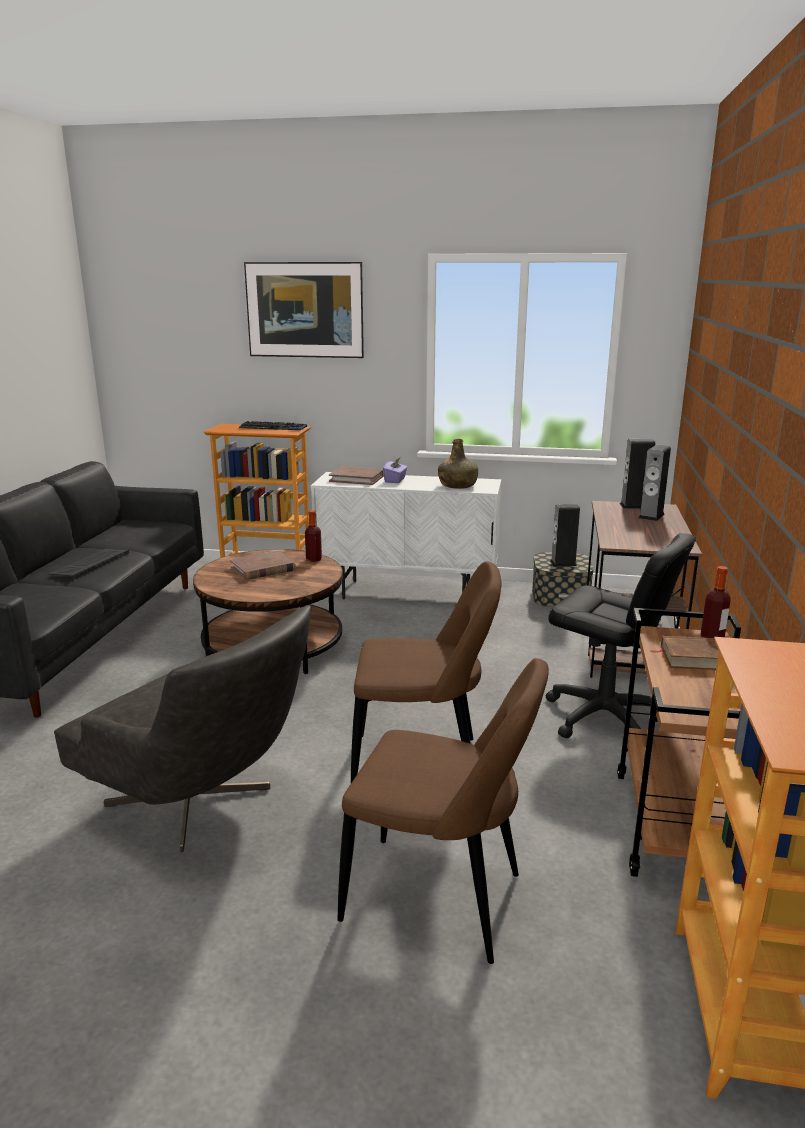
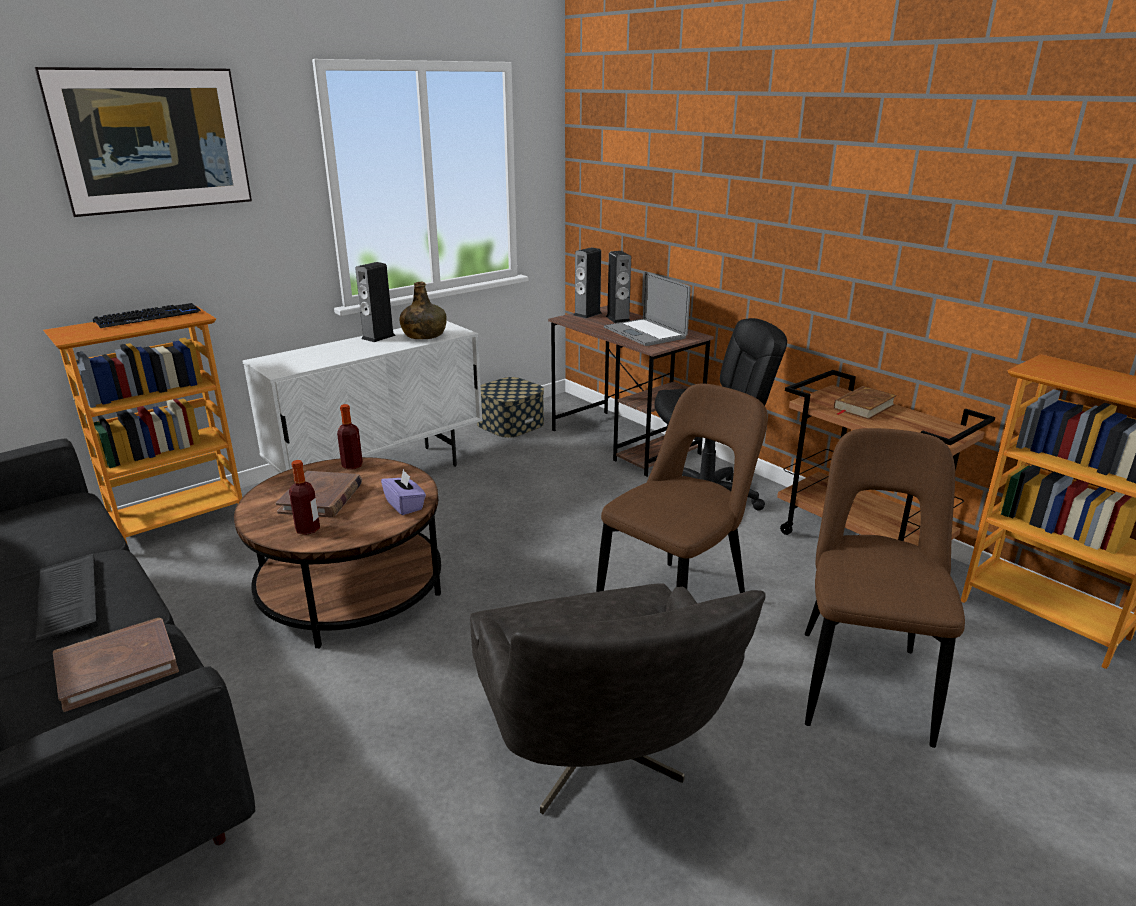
camera: 50 degrees left, 5 degrees up
grey armchair [54,605,311,852] -> grey armchair turned 90 degrees clockwise [470,583,766,814]
brown book [329,466,384,485] -> brown book moved to [53,618,179,712]
brown chair [338,658,549,964] -> brown chair turned 45 degrees counterclockwise [805,428,965,748]
purple tissue box [383,458,407,483] -> purple tissue box moved to [381,469,426,515]
speaker [550,504,580,567] -> speaker moved to [355,262,396,342]
bottle [700,566,730,638] -> bottle moved to [289,460,320,535]
none -> laptop [604,272,691,346]

